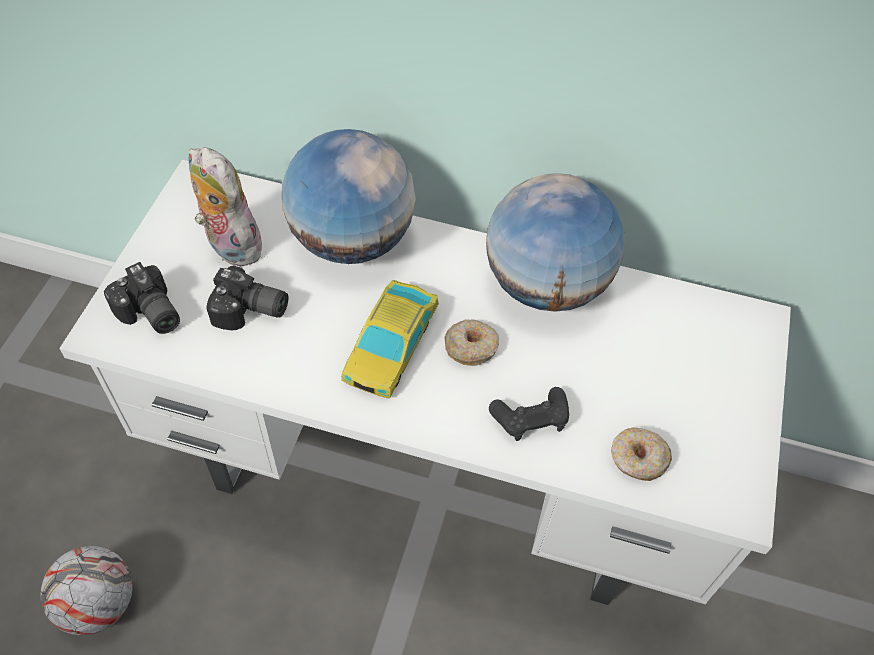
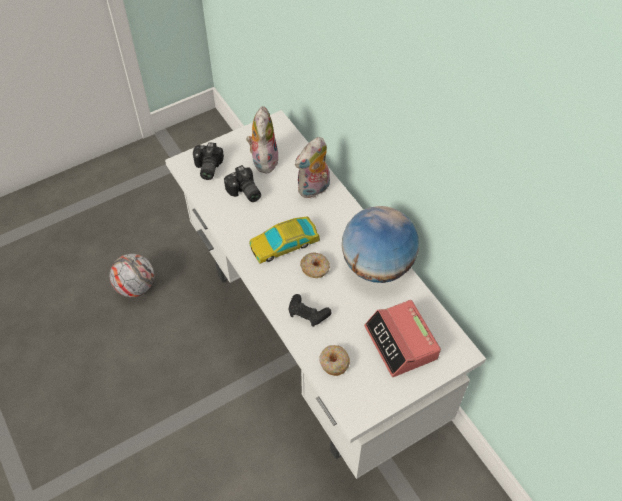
camera: 45 degrees right, 0 degrees up
globe [282,129,416,264] -> plush toy [295,137,330,198]
none -> alarm clock [364,300,441,377]

